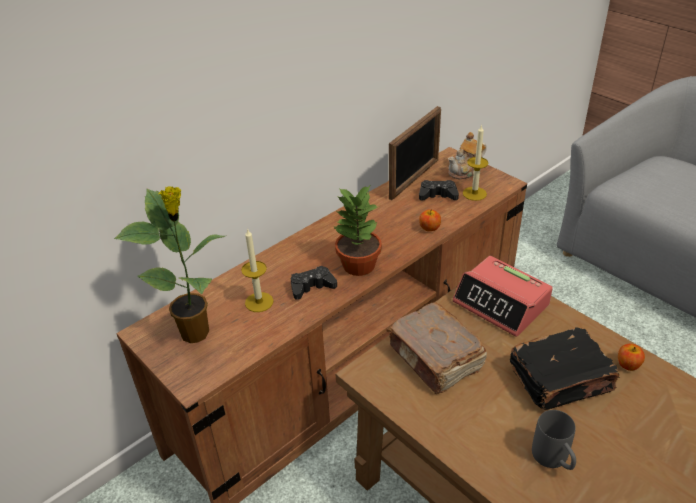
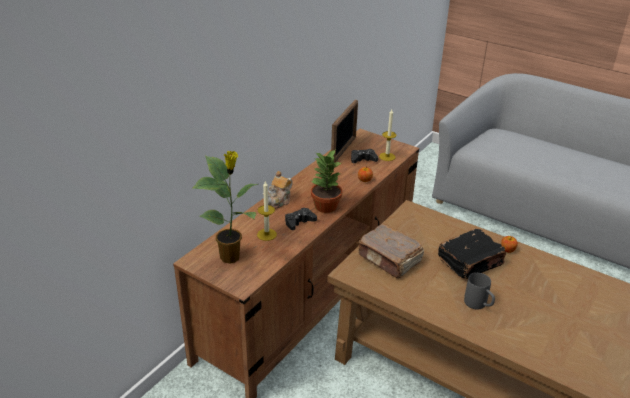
camera: 15 degrees left, 5 degrees down
teapot [448,132,486,179] -> teapot moved to [263,171,293,209]
alarm clock [452,256,553,337] -> none

